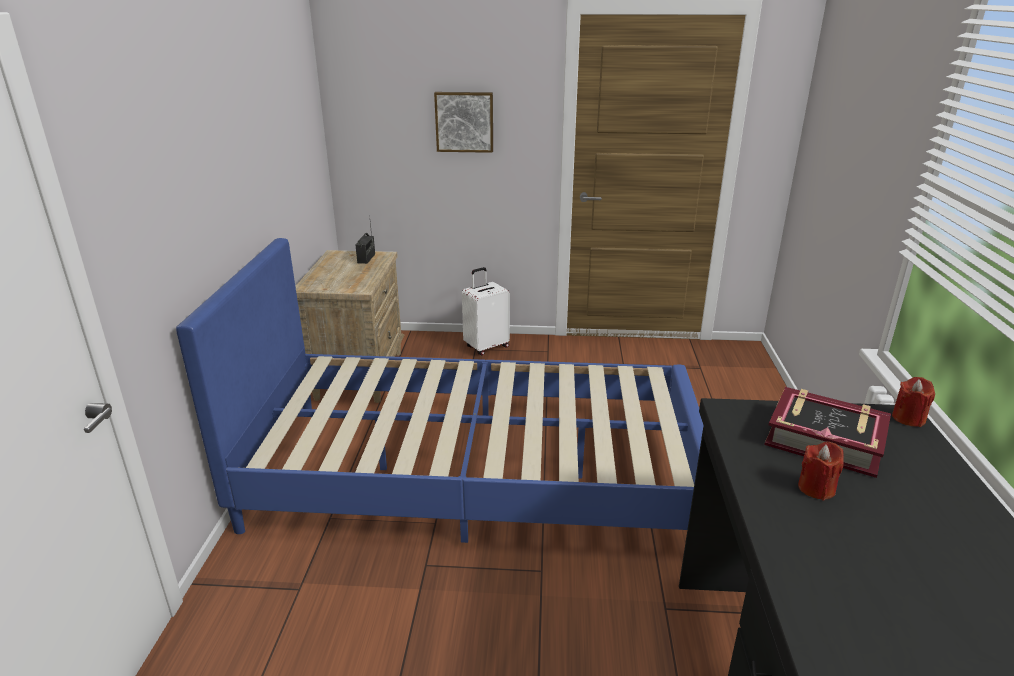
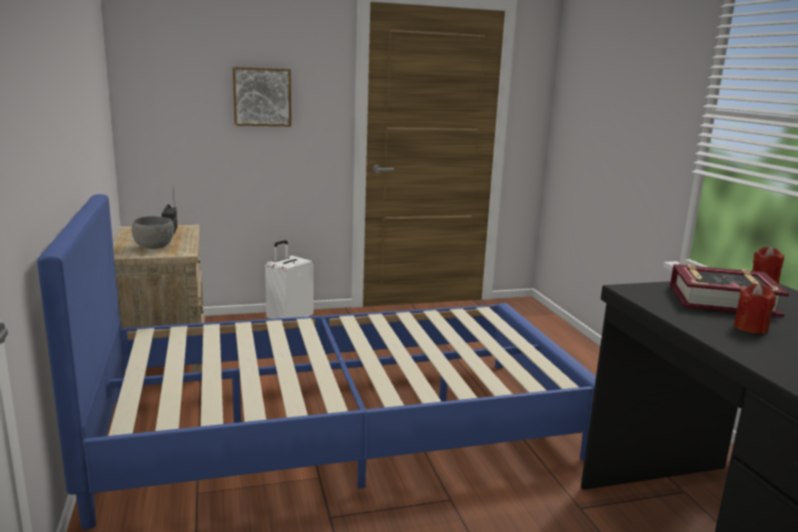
camera: 20 degrees left, 10 degrees down
none -> grey bowl [132,216,174,249]

